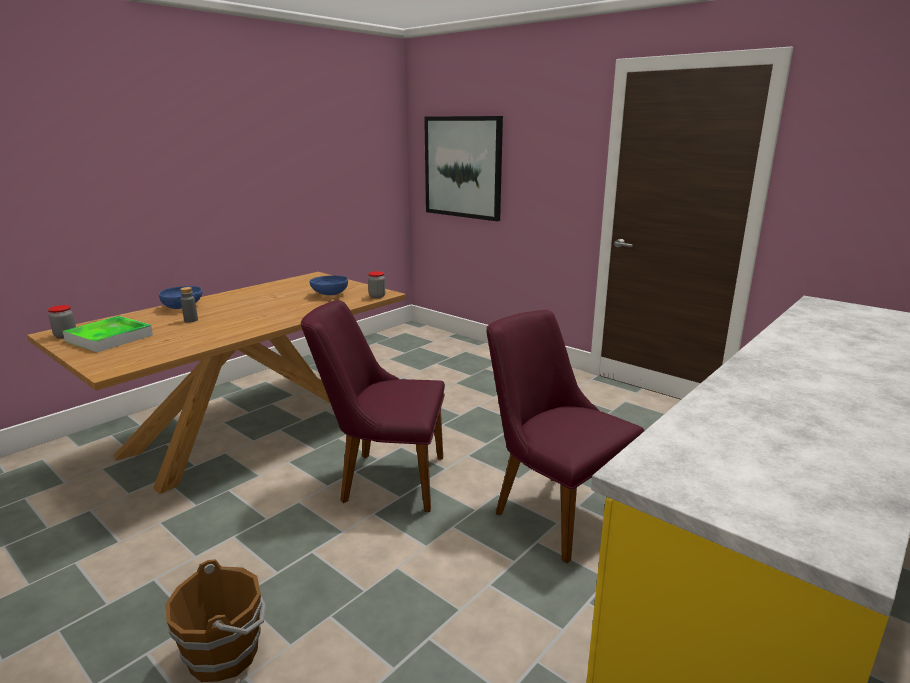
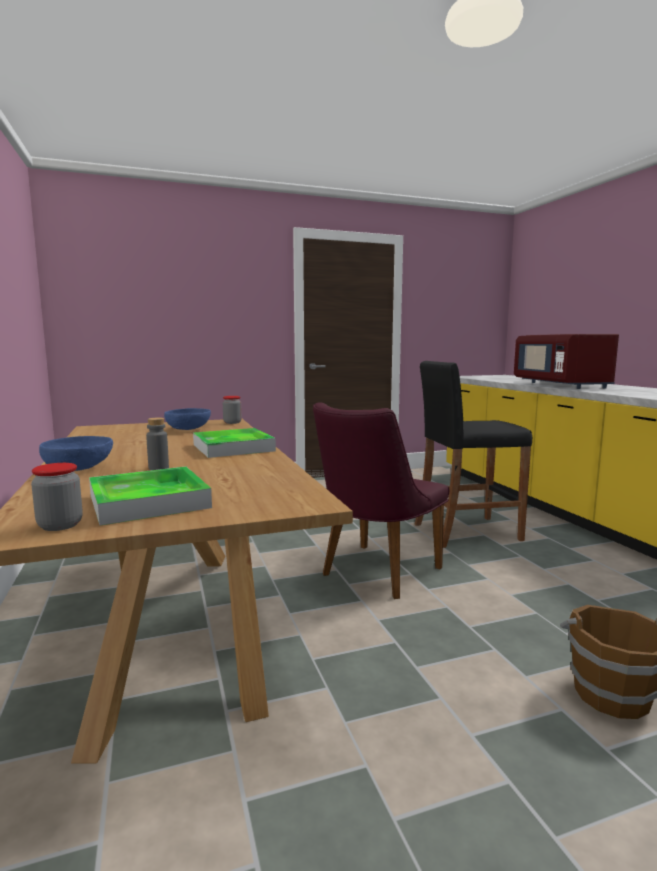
camera: 60 degrees left, 10 degrees down
picture [424,116,503,221] -> none
purple chair [486,310,644,563] -> black stool [415,361,532,548]
none -> tray [193,428,276,458]
none -> red microwave [514,334,619,389]

